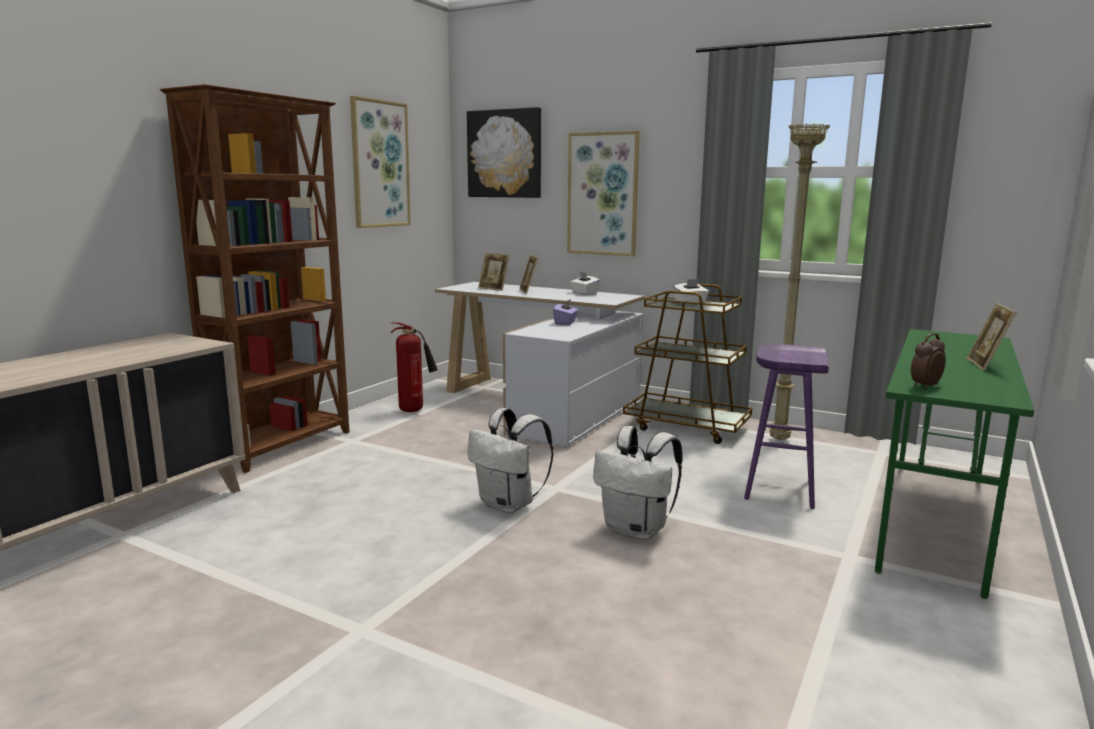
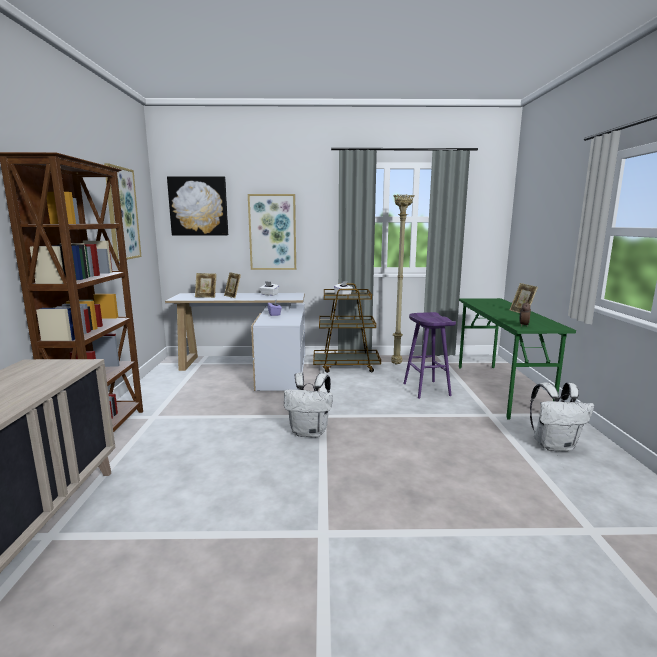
camera: 30 degrees left, 0 degrees up
fire extinguisher [391,322,438,412] -> none
white backpack [593,426,683,540] -> white backpack moved to [530,382,594,451]

